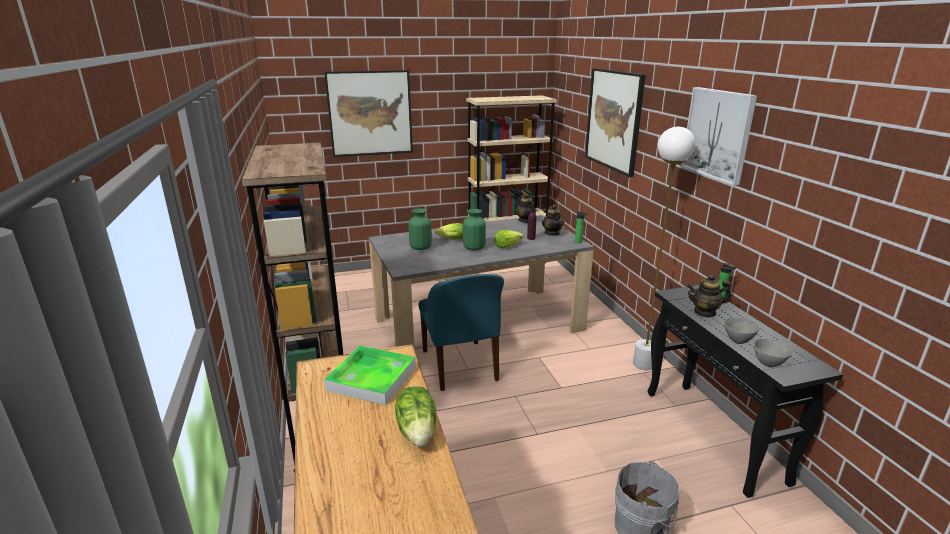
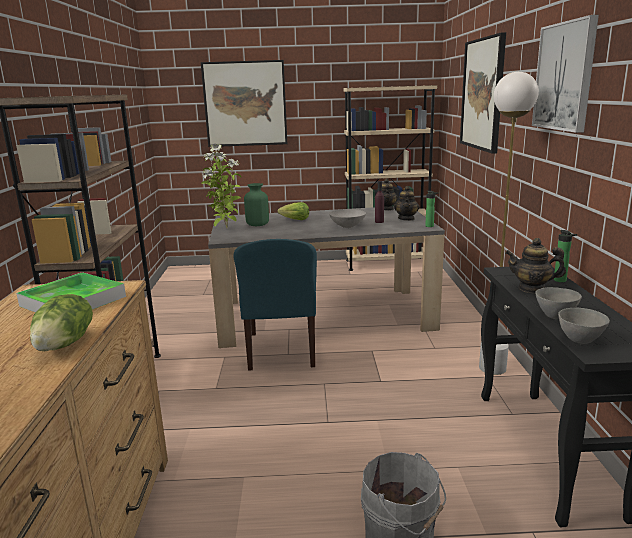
camera: 15 degrees right, 5 degrees down
green vase [463,209,486,250] -> none
lettuce [494,230,523,248] -> grey bowl [329,209,366,228]
none -> potted plant [201,144,241,228]

